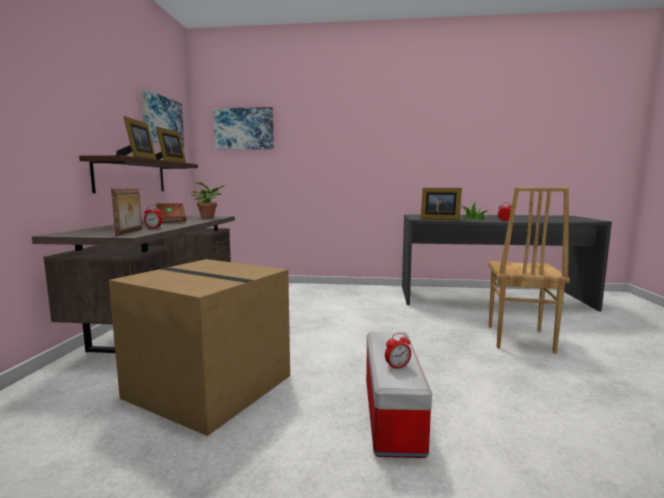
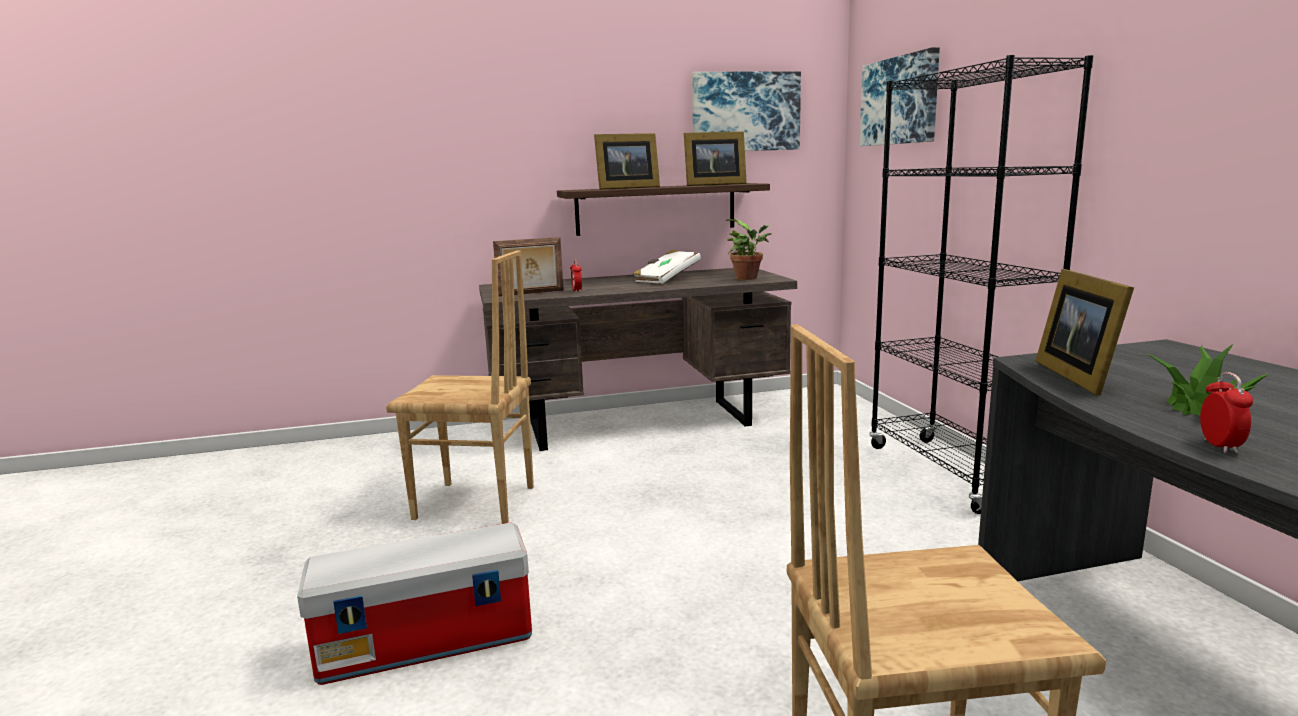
camera: 70 degrees right, 5 degrees up
cardboard box [109,259,290,436] -> brown chair [386,250,534,524]
brown book [155,203,186,223] -> white book [633,250,701,284]
alarm clock [385,333,411,370] -> none
none -> black bookcase [869,55,1093,514]

